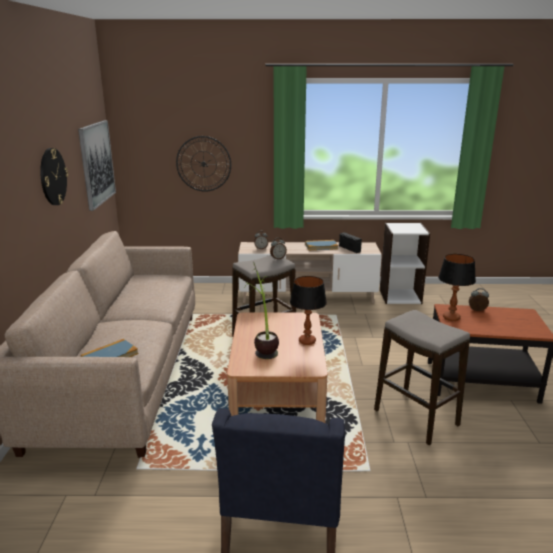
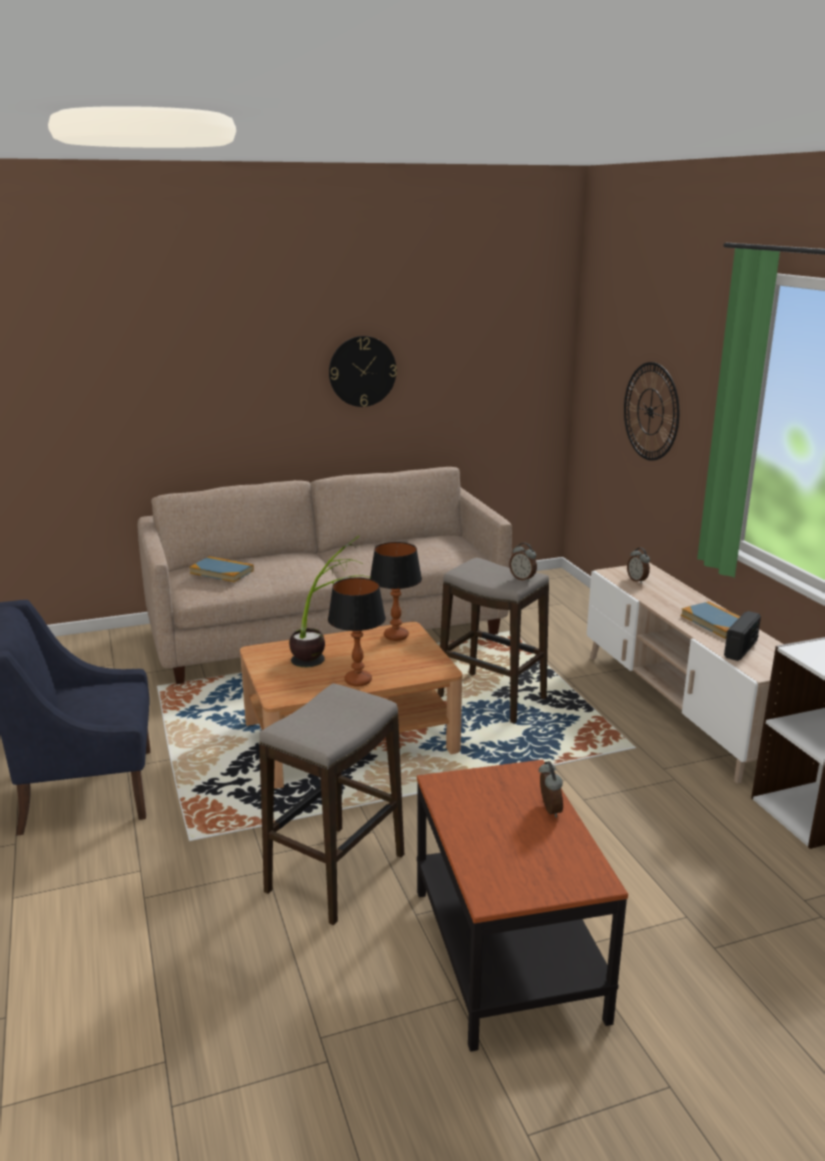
camera: 70 degrees right, 0 degrees up
picture [78,120,116,211] -> none
table lamp [438,254,476,321] -> table lamp moved to [370,542,422,641]

